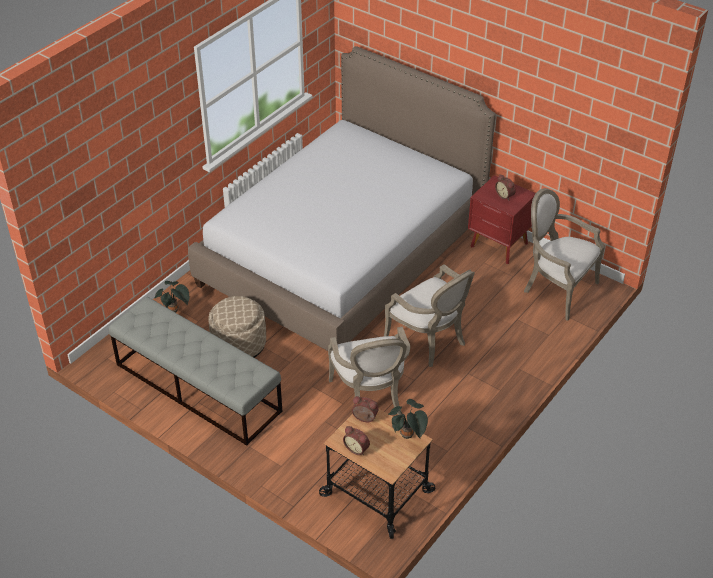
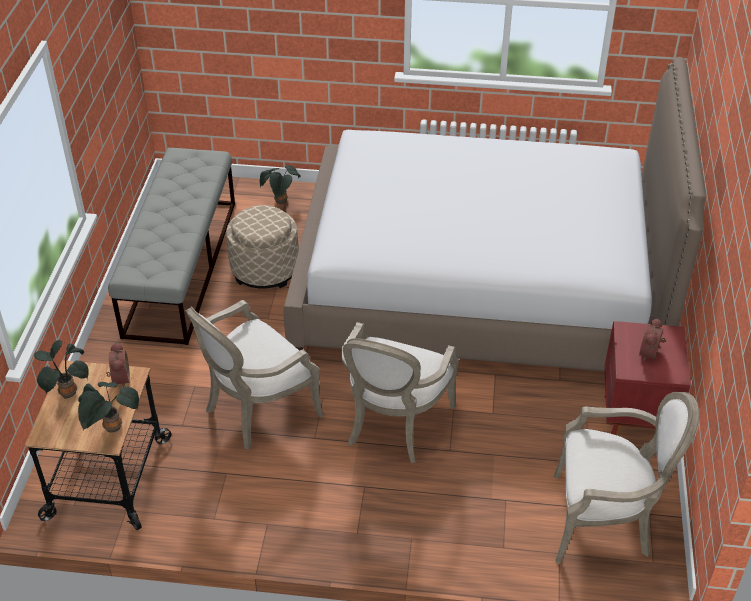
camera: 60 degrees right, 0 degrees up
alarm clock [343,426,370,456] -> potted plant [34,340,89,399]
armchair [524,188,605,321] -> armchair turned 90 degrees clockwise [554,392,699,564]

